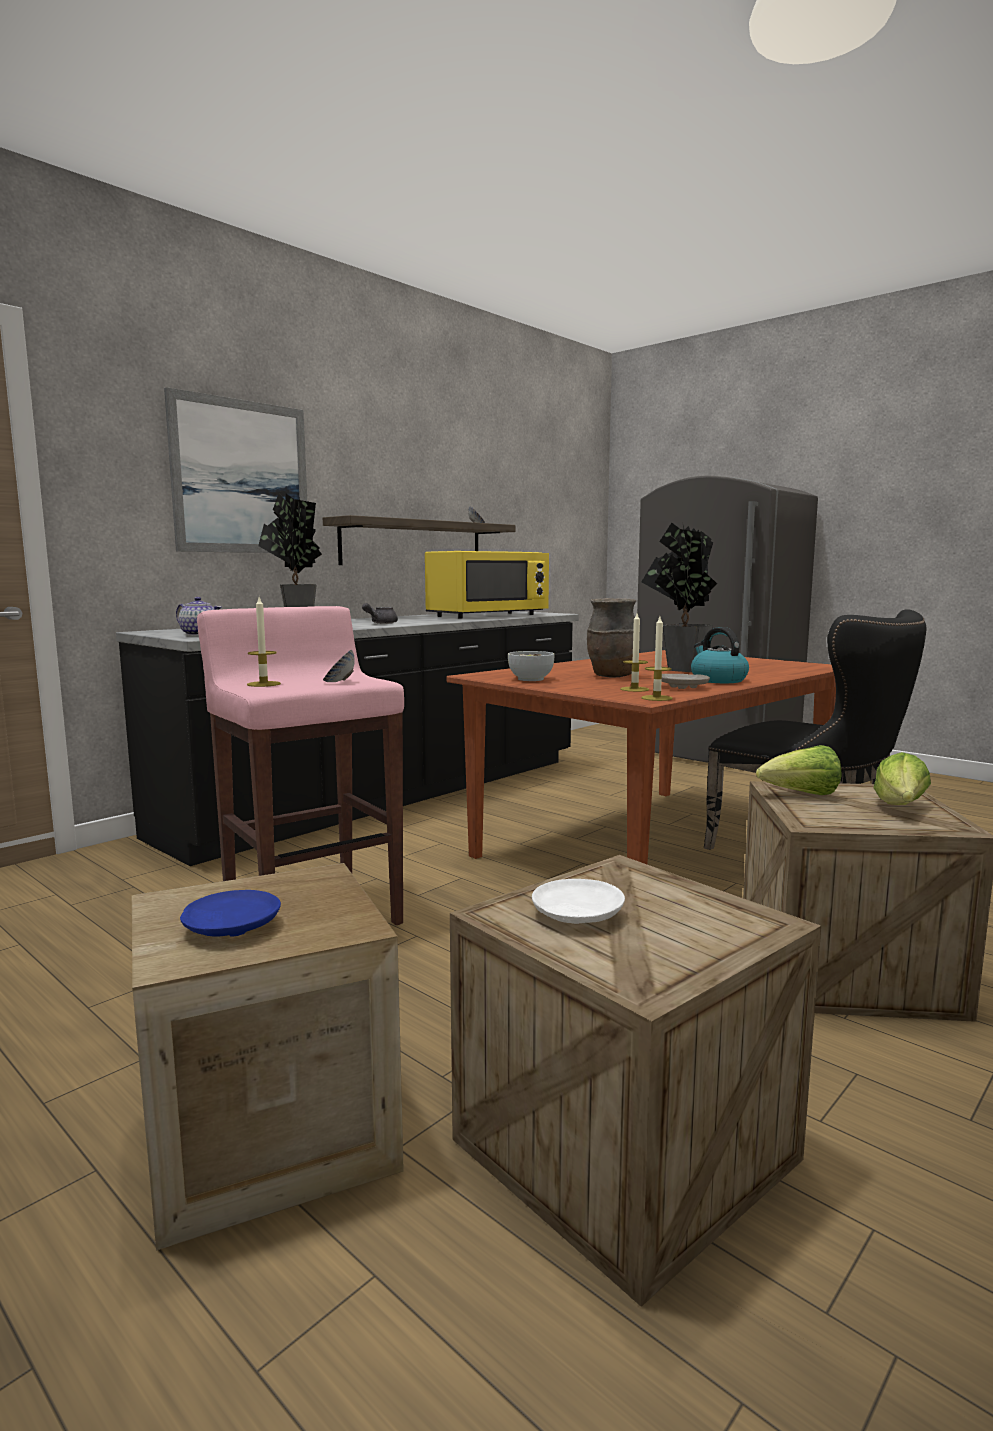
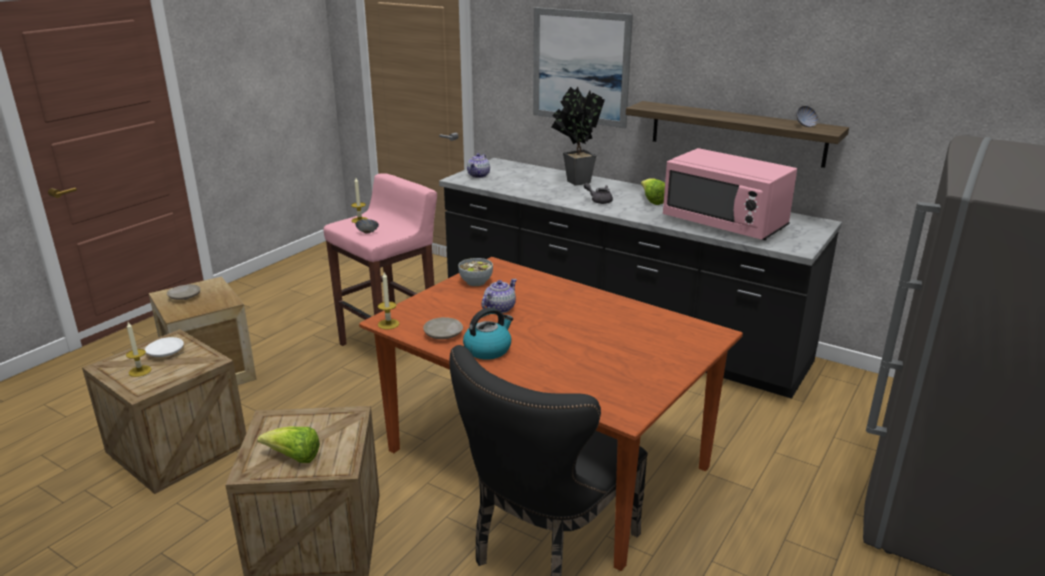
camera: 80 degrees right, 15 degrees up
blue plate [180,890,281,937] -> beige plate [167,284,200,300]
yellow microwave [425,551,549,619] -> pink microwave [663,148,797,240]
brown vase [587,598,636,677] -> teapot [481,279,517,313]
candle [620,613,649,692] -> candle moved to [126,322,152,377]
potted plant [641,523,717,672] -> none
lettuce [756,745,842,795] -> lettuce moved to [641,178,665,205]

